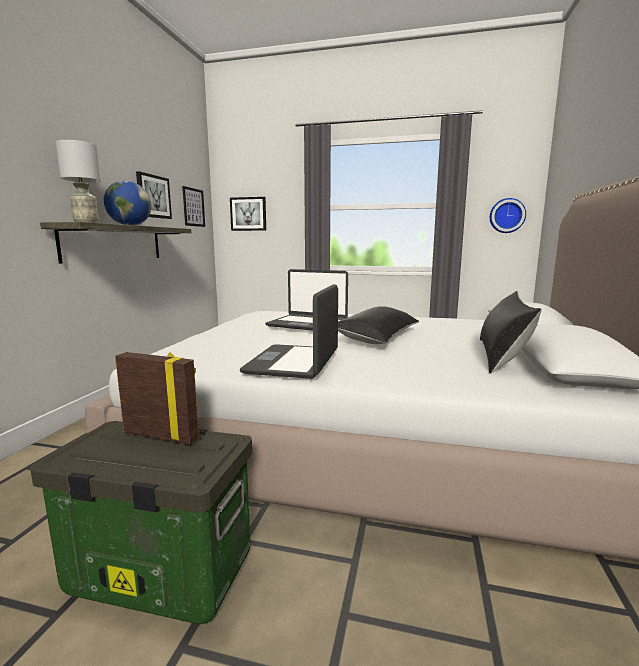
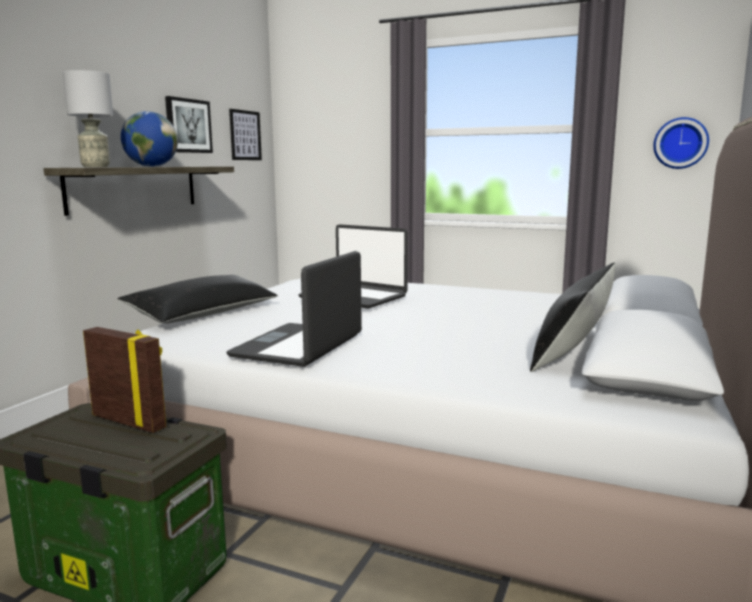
camera: 10 degrees right, 0 degrees up
picture [230,197,266,231] -> none
black pillow [338,306,419,344] -> black pillow moved to [117,275,278,324]

